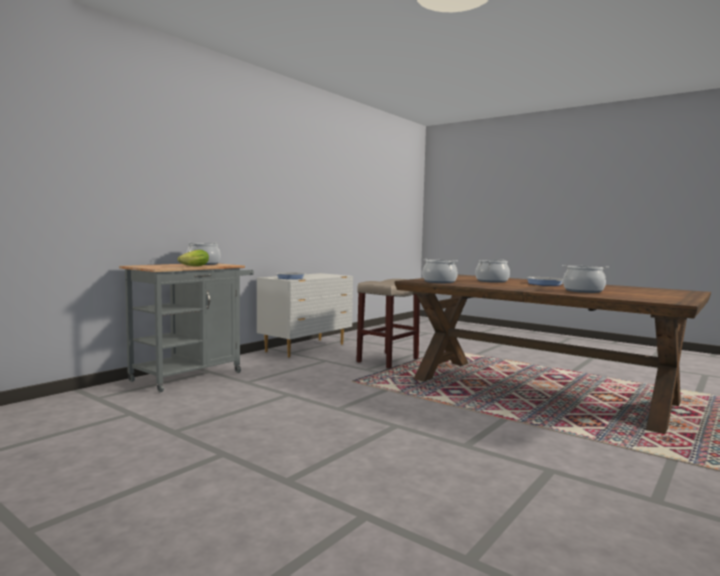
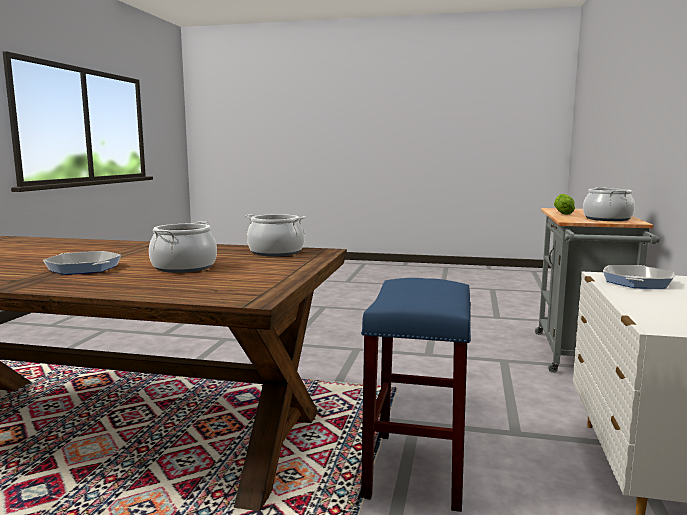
camera: 155 degrees right, 5 degrees up
beige stool [356,279,420,368] -> blue stool [361,278,471,512]
cooking pot [562,265,609,293] -> none

